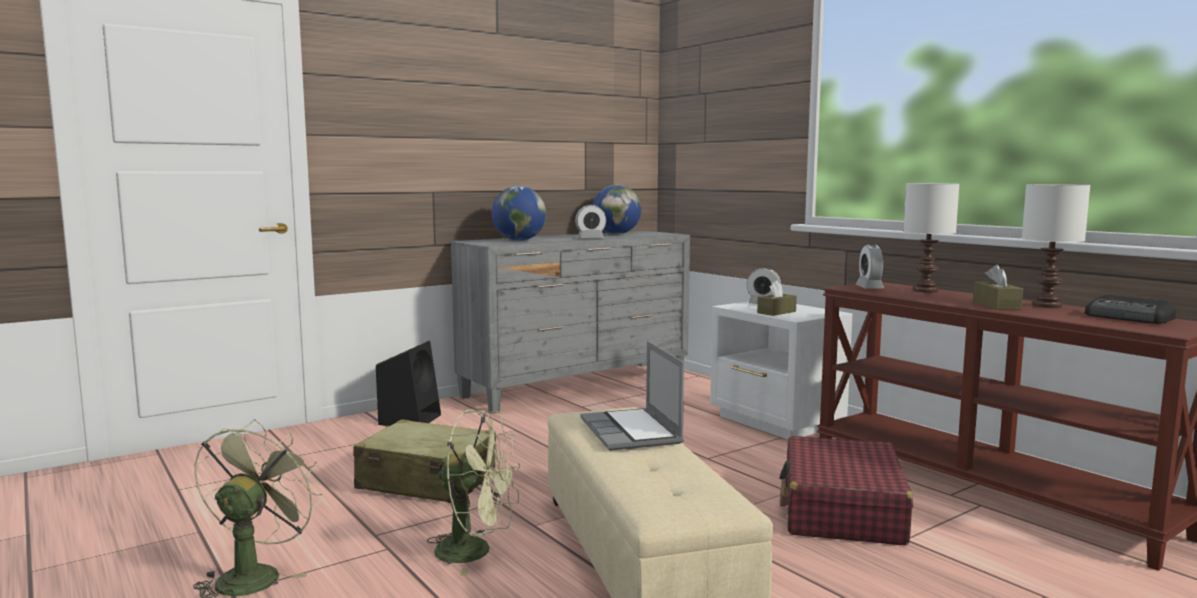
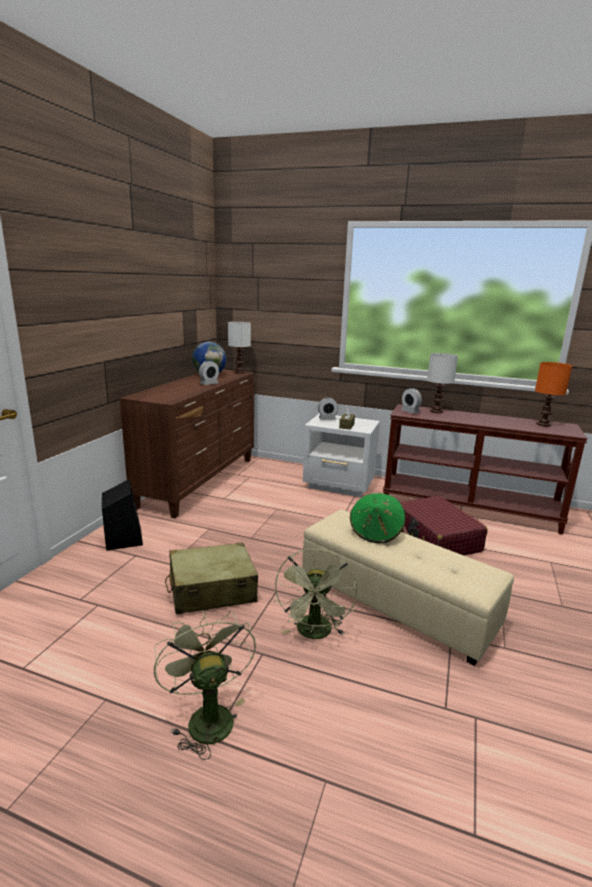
camera: 35 degrees left, 10 degrees up
green fan [427,409,520,576] -> green fan turned 120 degrees clockwise [275,548,357,639]
grey dresser [451,231,690,414] -> brown dresser [120,369,254,518]
globe [492,186,546,241] -> none
laptop [581,341,684,451] -> green hat [350,493,405,543]
brown tissue box [973,265,1023,310] -> none
white table lamp [1022,184,1090,308] -> white table lamp moved to [228,322,251,374]
radio [1085,295,1176,324] -> orange table lamp [535,362,572,426]

